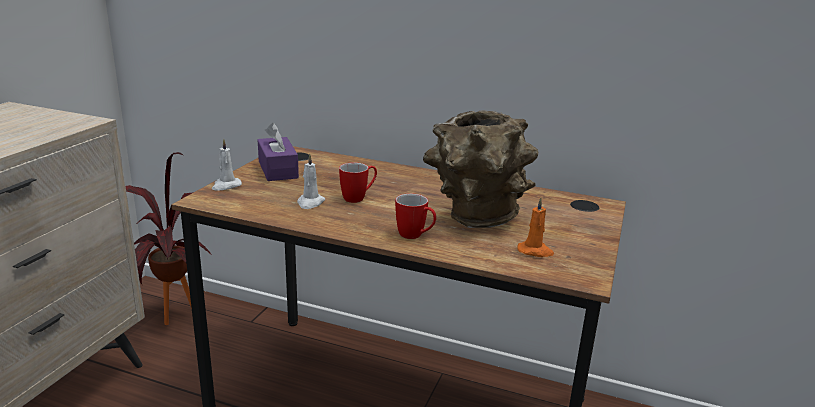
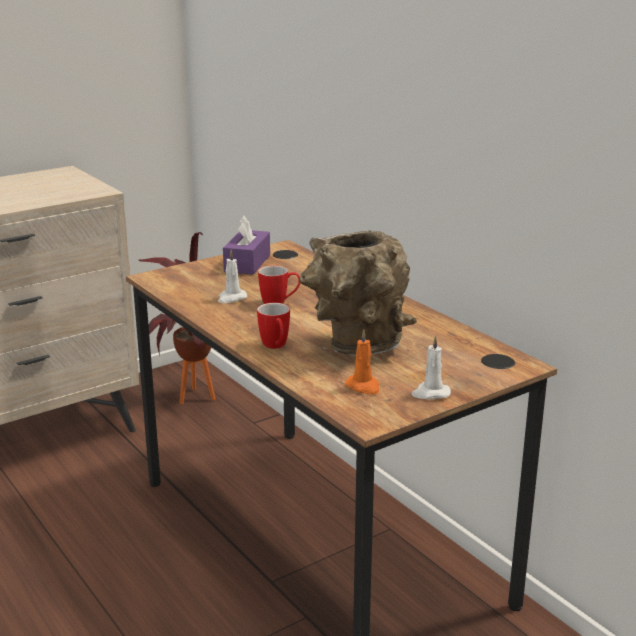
camera: 35 degrees right, 0 degrees up
white candle [212,139,242,191] -> white candle moved to [412,335,451,399]

